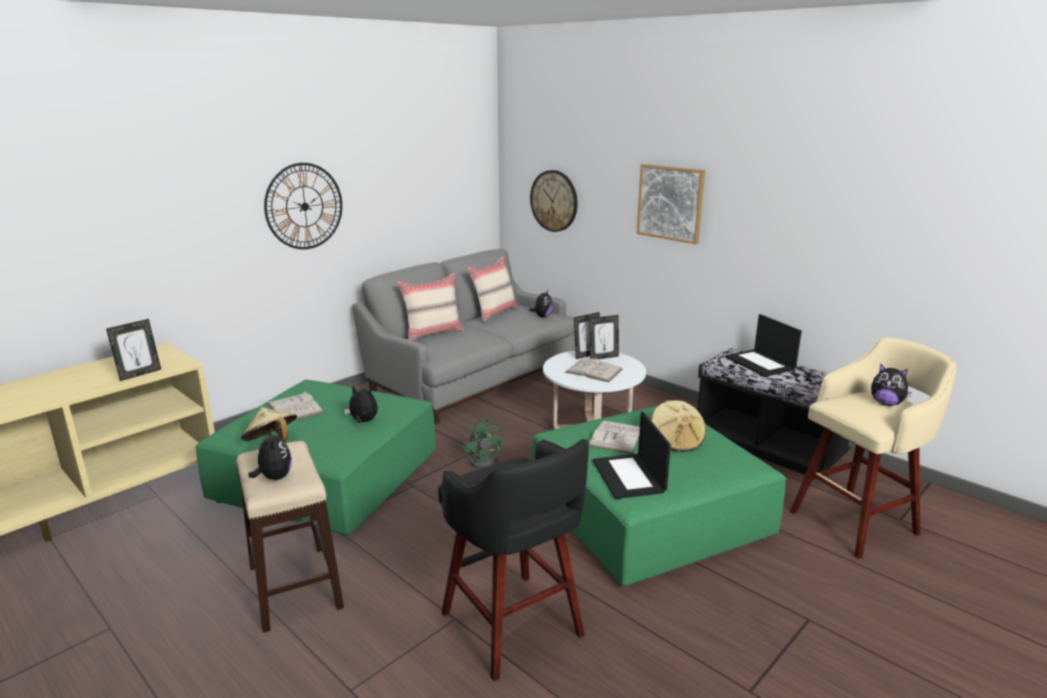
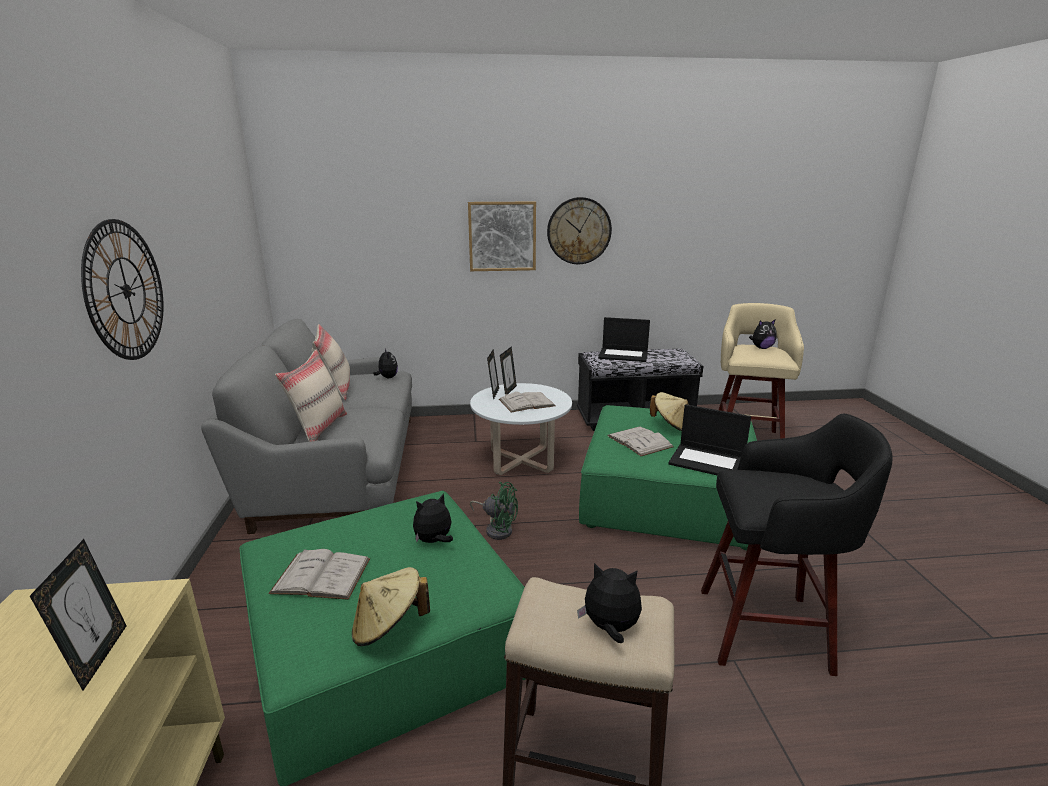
camera: 50 degrees left, 0 degrees up
wall clock [530,170,578,232] -> wall clock moved to [547,197,612,264]

